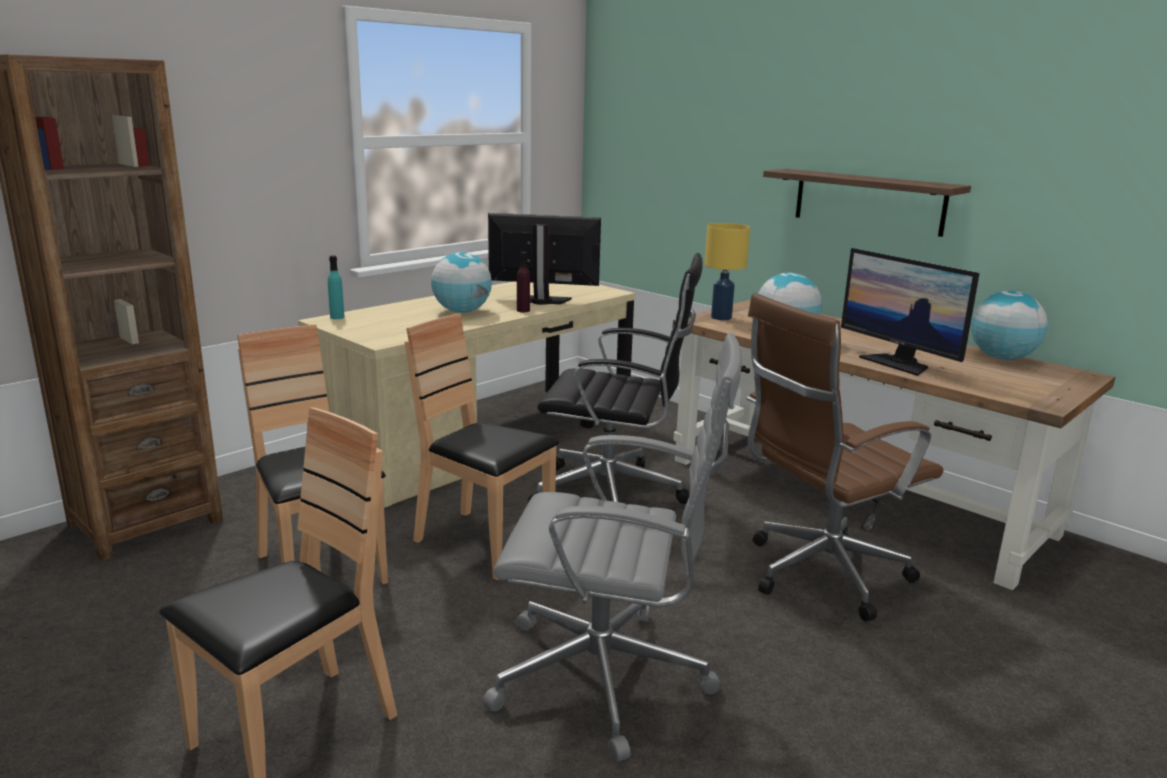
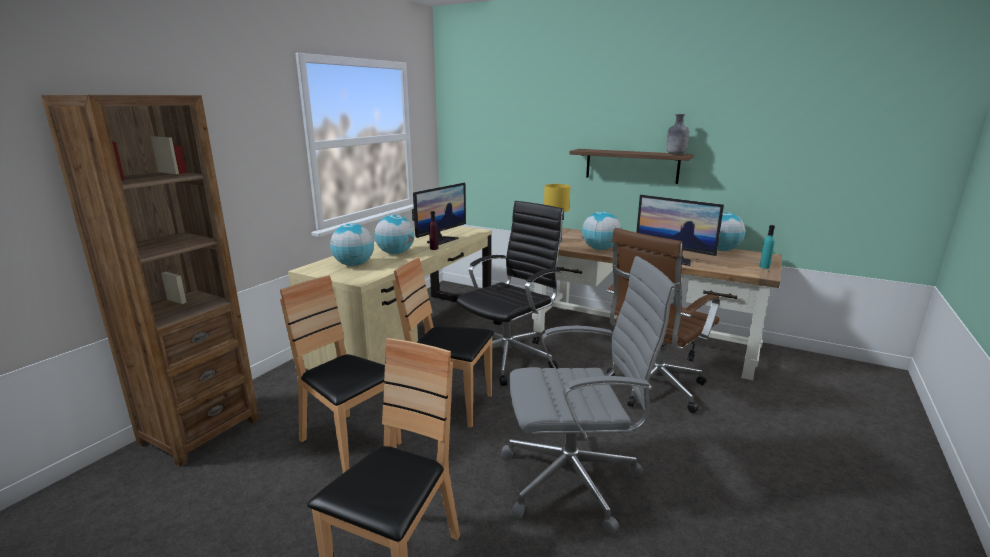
camera: 15 degrees left, 0 degrees up
turquoise bottle [328,255,345,319] -> turquoise bottle moved to [759,225,775,269]
monitor [488,213,601,305] -> monitor turned 135 degrees clockwise [412,183,466,245]
black office chair [528,253,703,504] -> black office chair turned 45 degrees counterclockwise [457,201,564,386]
none -> globe [330,223,374,266]
none -> grey bottle [666,114,689,155]

